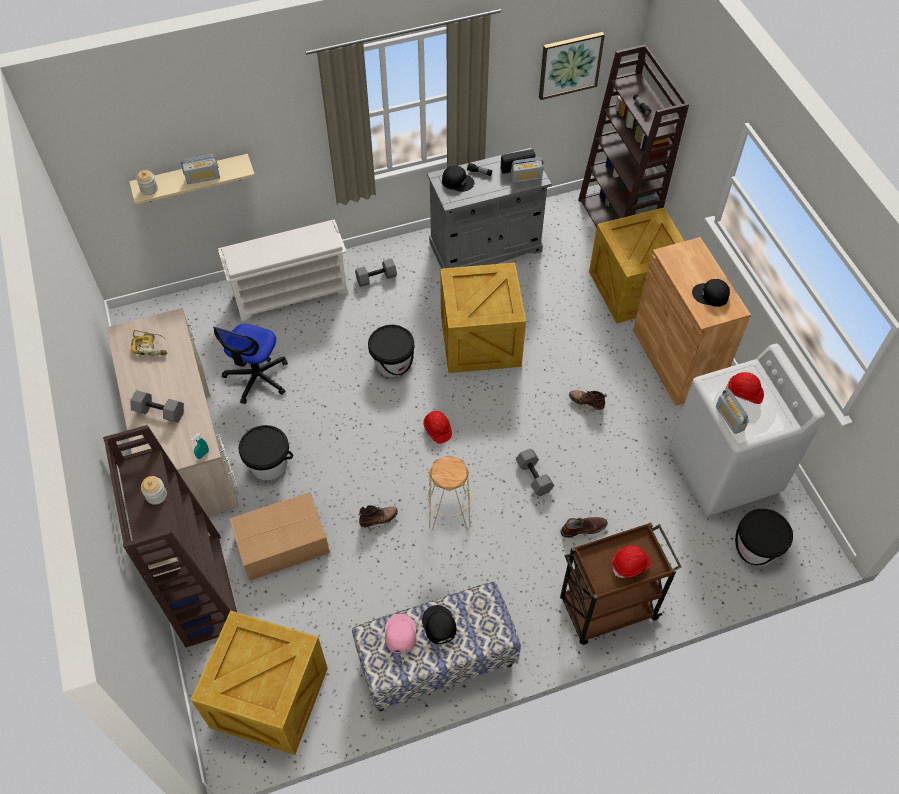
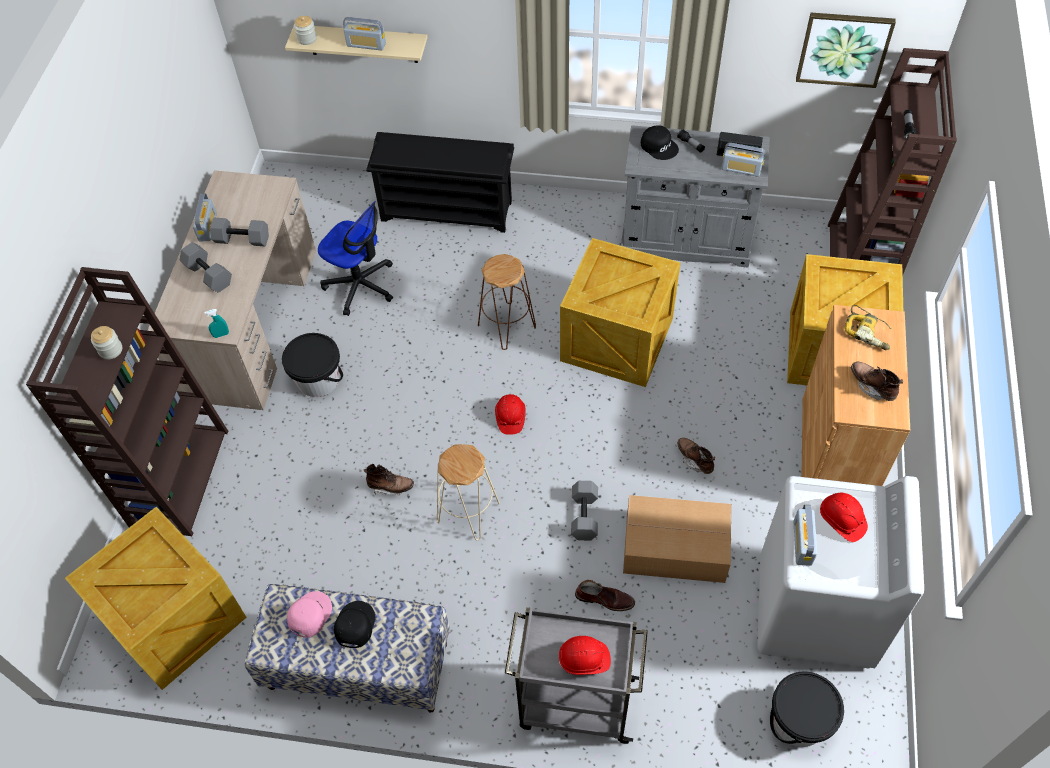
camera: 30 degrees right, 0 degrees up
power drill [131,330,167,356] -> power drill moved to [845,305,891,350]
office chair [213,324,288,404] -> office chair turned 105 degrees counterclockwise [318,201,393,316]
white shoe rack [218,219,347,321] -> black shoe rack [366,132,514,233]
cardboard box [230,492,330,581] -> cardboard box moved to [623,495,731,583]
grey dumbbell [355,258,397,287] -> grey dumbbell moved to [210,218,269,246]
black bucket [368,325,414,377] -> brown stool [478,254,536,350]
brown cart [560,522,682,645] -> grey cart [505,607,648,744]
black cap [692,279,730,307] -> brown boot [851,362,903,401]
none -> radio [193,193,217,241]

